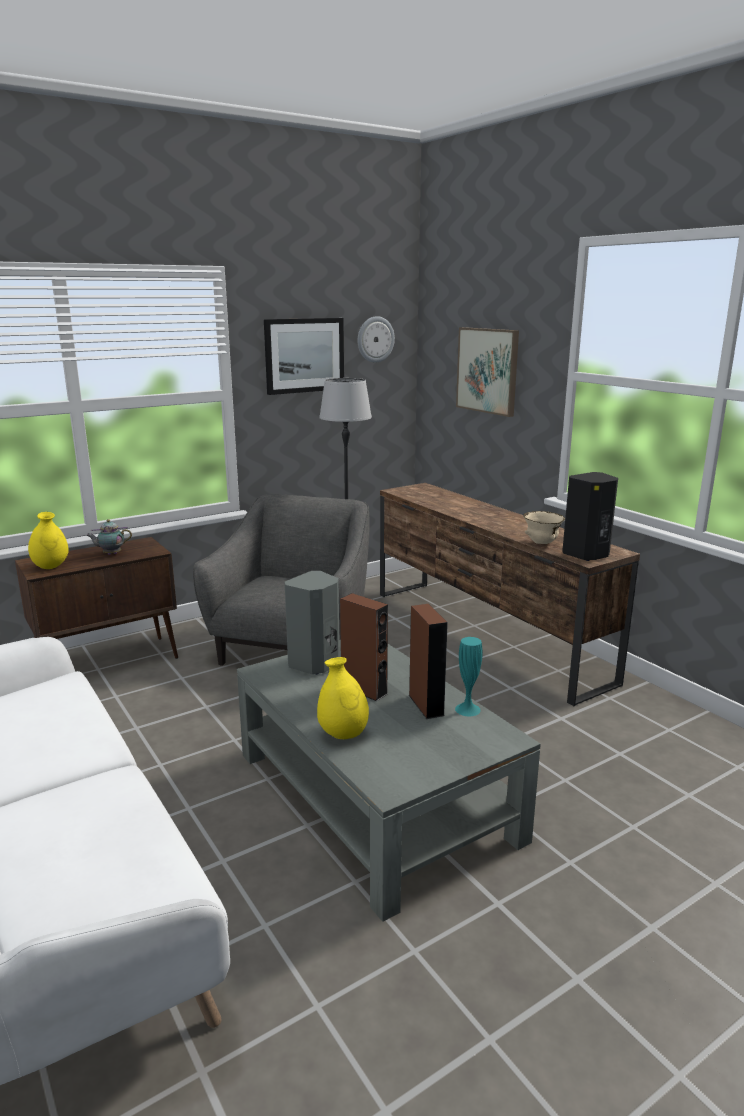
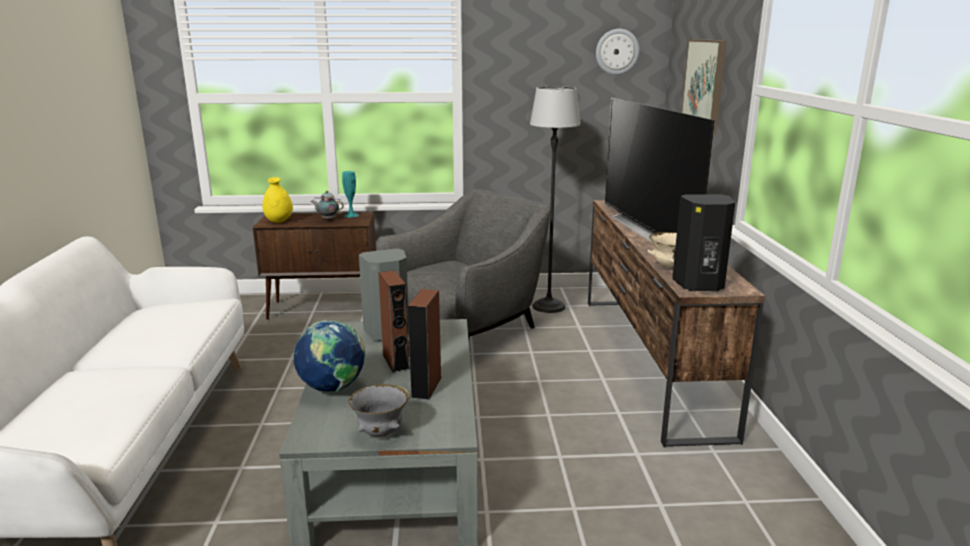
camera: 30 degrees right, 0 degrees up
picture [264,318,344,395] -> none
yellow vase [317,657,369,739] -> globe [294,320,365,392]
turquoise vase [455,637,483,716] -> turquoise vase moved to [342,171,359,218]
none -> grey bowl [349,384,410,437]
none -> television [605,97,715,242]

